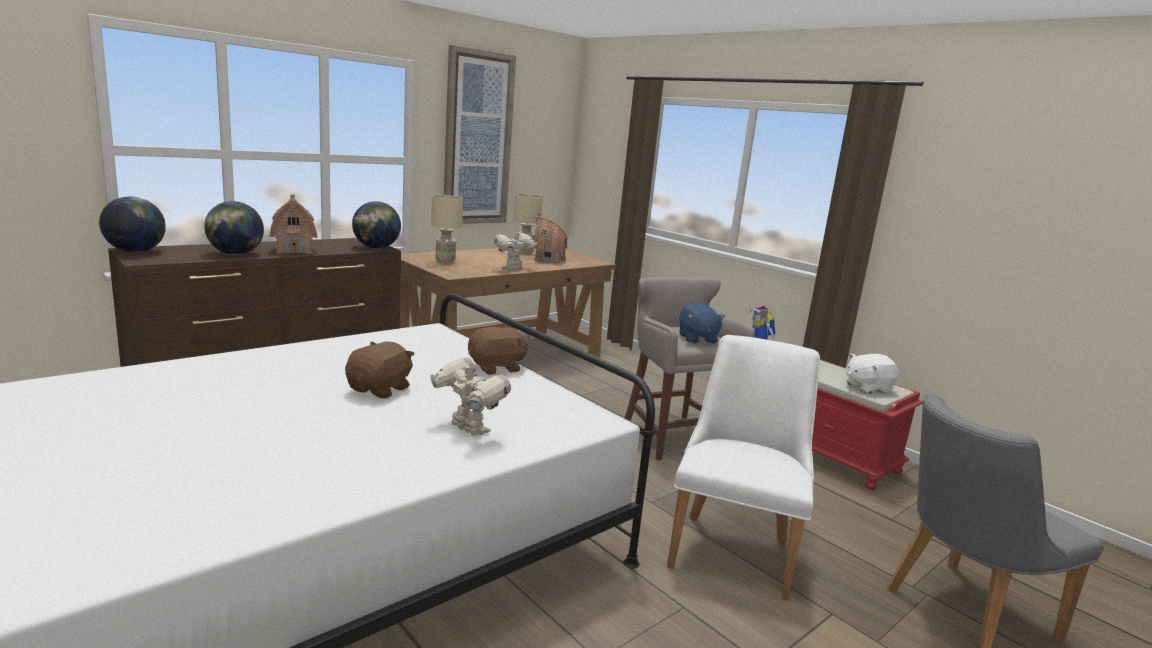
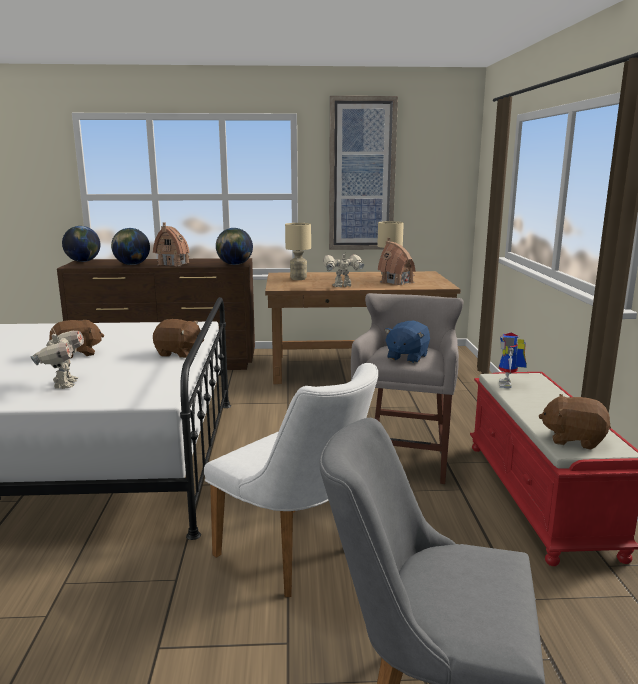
camera: 40 degrees right, 0 degrees up
white chair [667,335,820,601] -> white chair turned 75 degrees clockwise [204,363,378,597]
white plush toy [846,354,899,394] -> brown plush toy [539,394,611,450]

